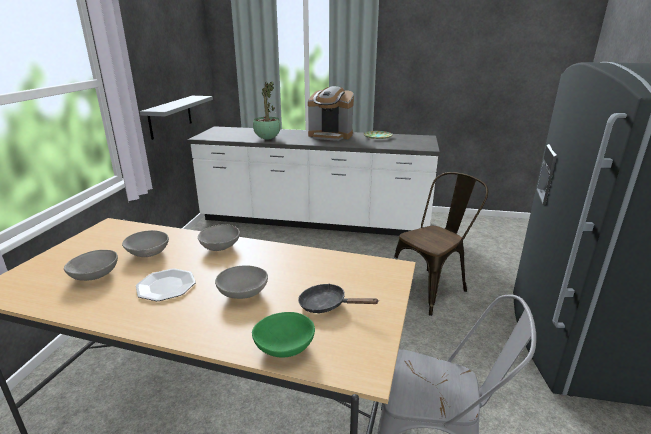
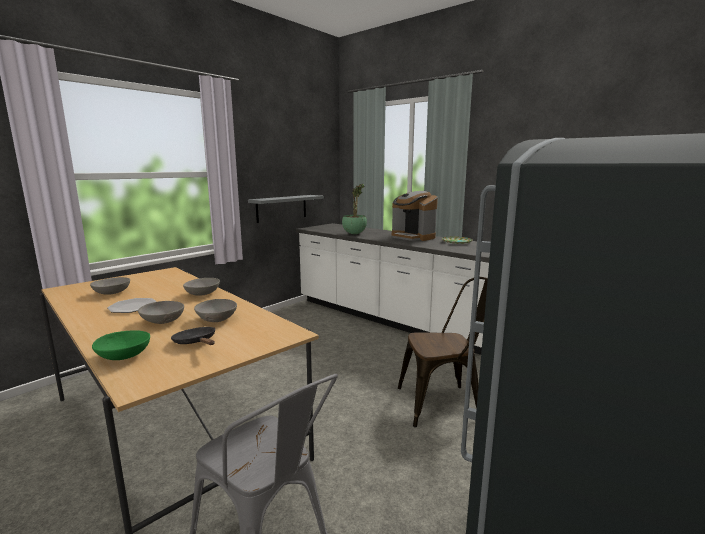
camera: 30 degrees right, 10 degrees down
grey bowl [122,230,169,257] -> grey bowl moved to [194,299,237,322]

